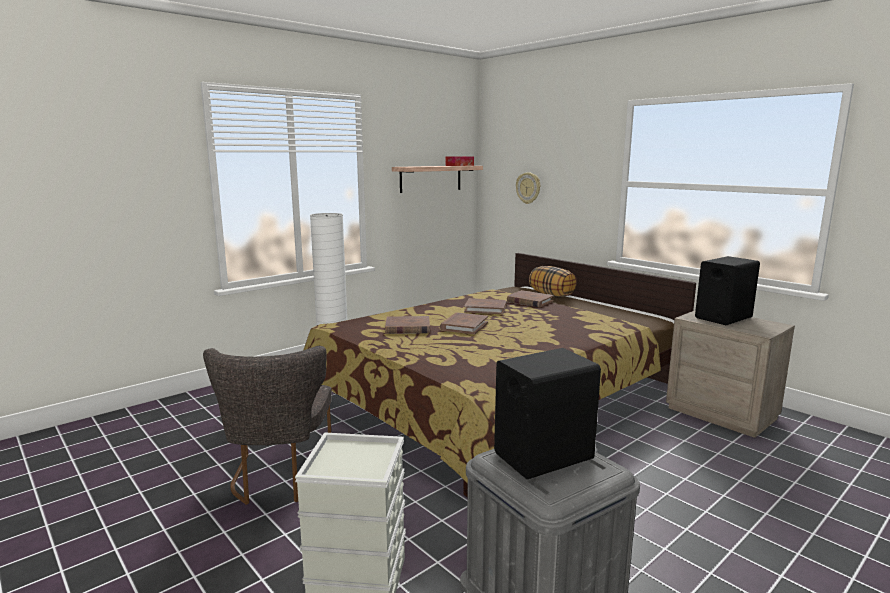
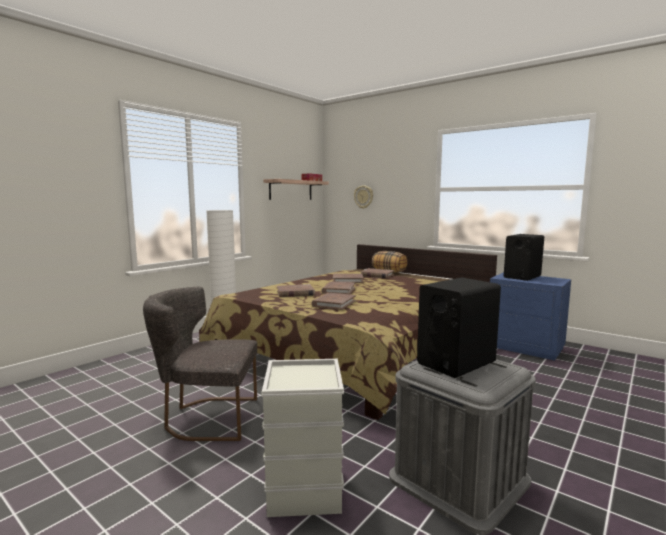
camera: 10 degrees left, 5 degrees down
grey chair [203,346,332,505] -> grey chair turned 105 degrees clockwise [143,287,257,441]
beige nightstand [666,310,795,438] -> blue nightstand [490,272,571,361]
none -> brown book [312,293,356,310]

